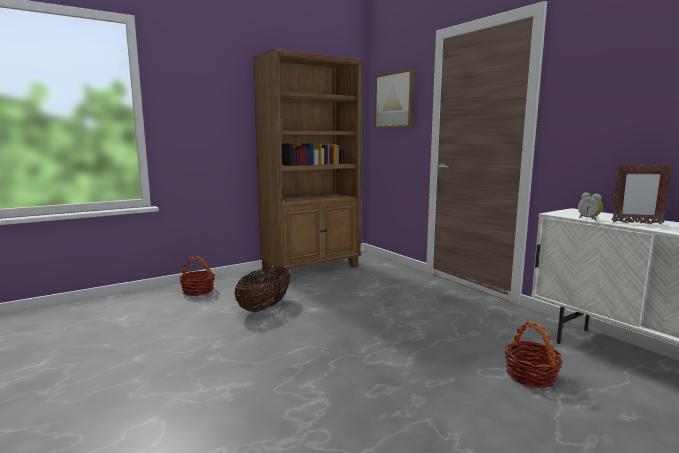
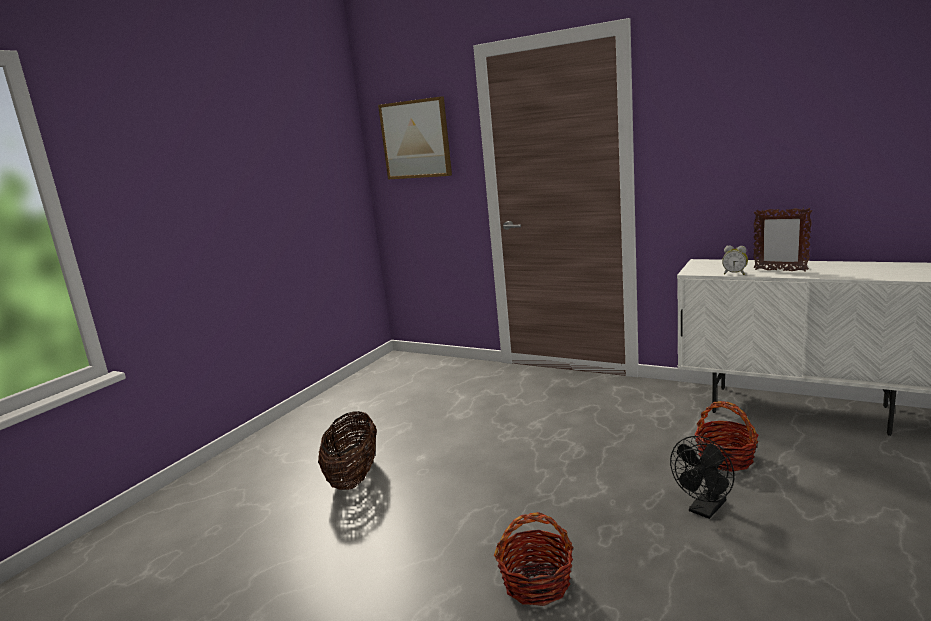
camera: 25 degrees left, 5 degrees up
basket [179,256,215,296] -> basket moved to [494,512,573,606]
brown bookcase [253,49,362,272] -> none
picture frame [611,164,673,224] -> picture frame turned 45 degrees clockwise [754,208,812,272]
none -> black fan [670,436,734,519]

